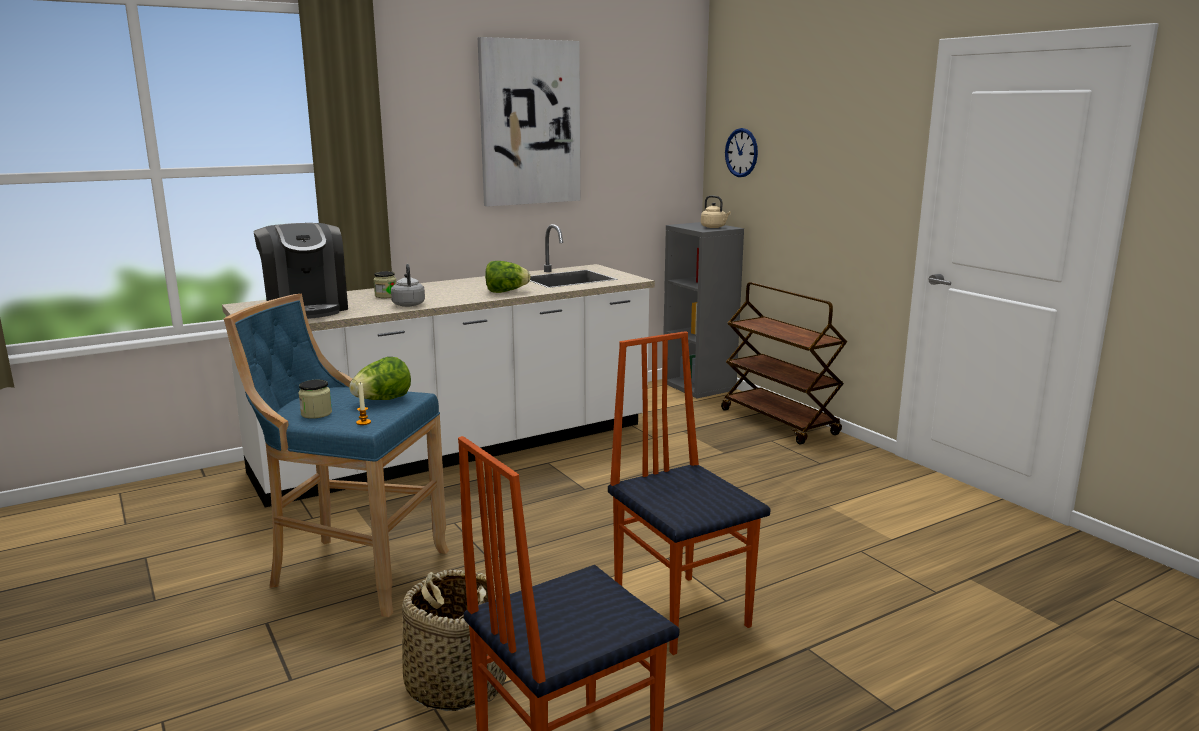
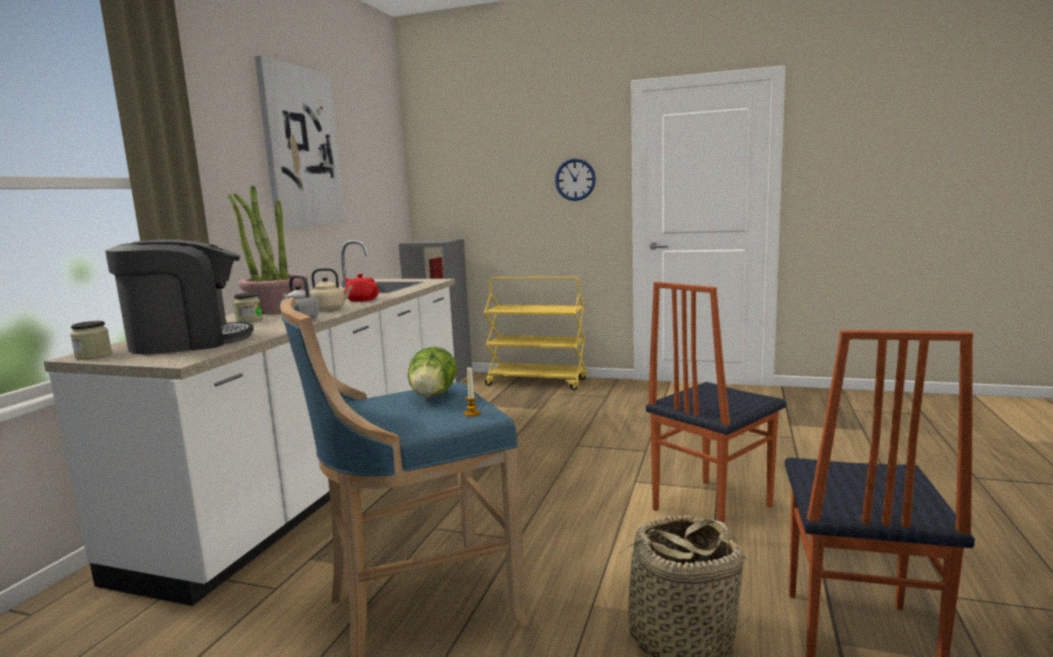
camera: 40 degrees left, 5 degrees down
coffee machine [253,223,348,319] -> coffee machine turned 45 degrees counterclockwise [105,239,254,354]
jar [299,380,332,419] -> jar moved to [70,321,112,359]
lettuce [485,261,531,293] -> red teapot [344,274,379,302]
chair [608,331,770,655] -> chair turned 60 degrees counterclockwise [646,282,786,523]
beige kettle [701,195,731,228] -> beige kettle moved to [310,268,352,311]
brown cart [721,282,847,445] -> yellow cart [484,277,587,390]
wall clock [725,128,758,177] -> wall clock moved to [555,158,596,201]
none -> potted plant [228,185,308,314]

